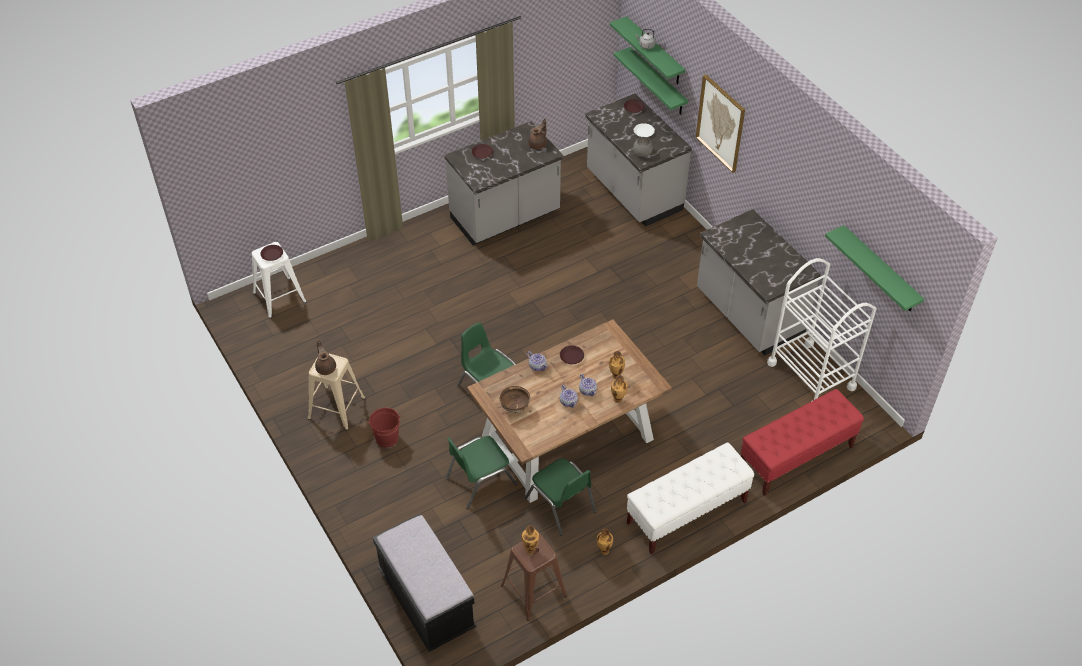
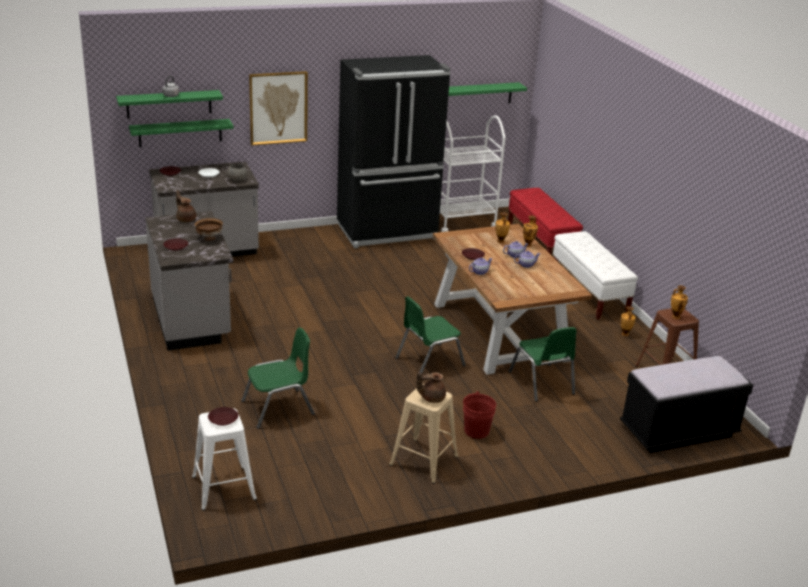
camera: 80 degrees left, 20 degrees down
brown bowl [500,386,530,413] -> brown bowl moved to [194,218,223,241]
green chair [525,458,596,536] -> green chair moved to [241,328,315,429]
grey counter [697,209,821,355] -> black fridge [337,55,450,248]

